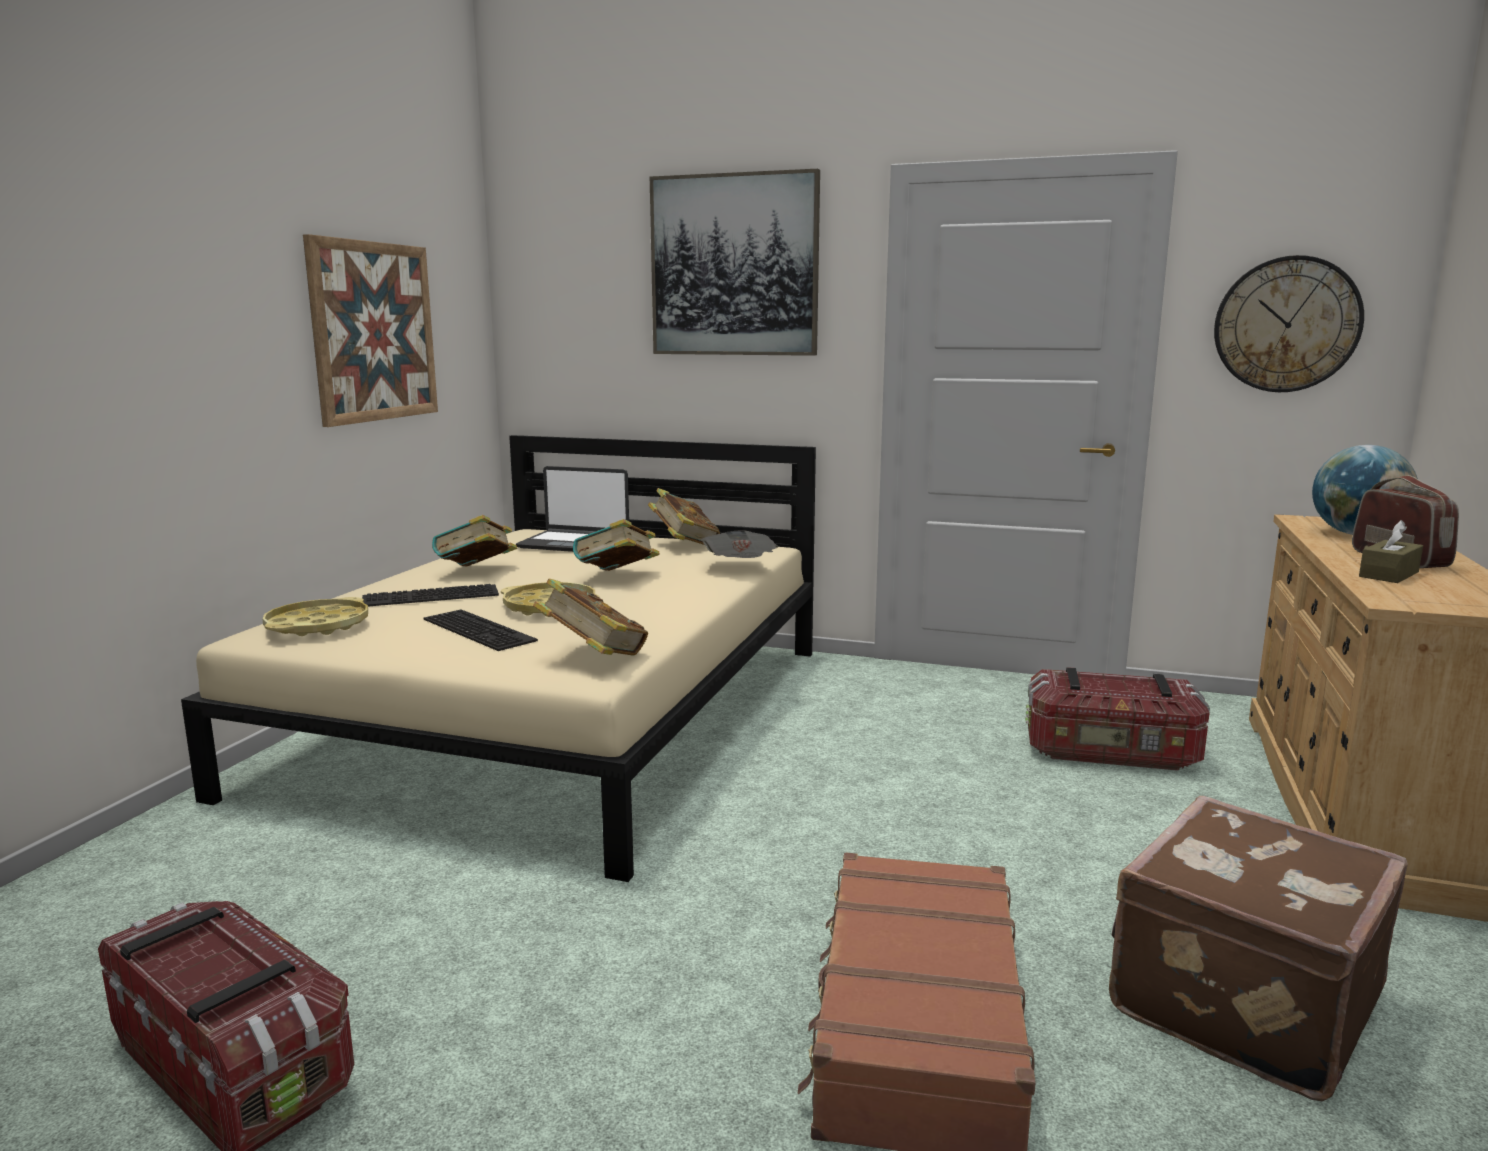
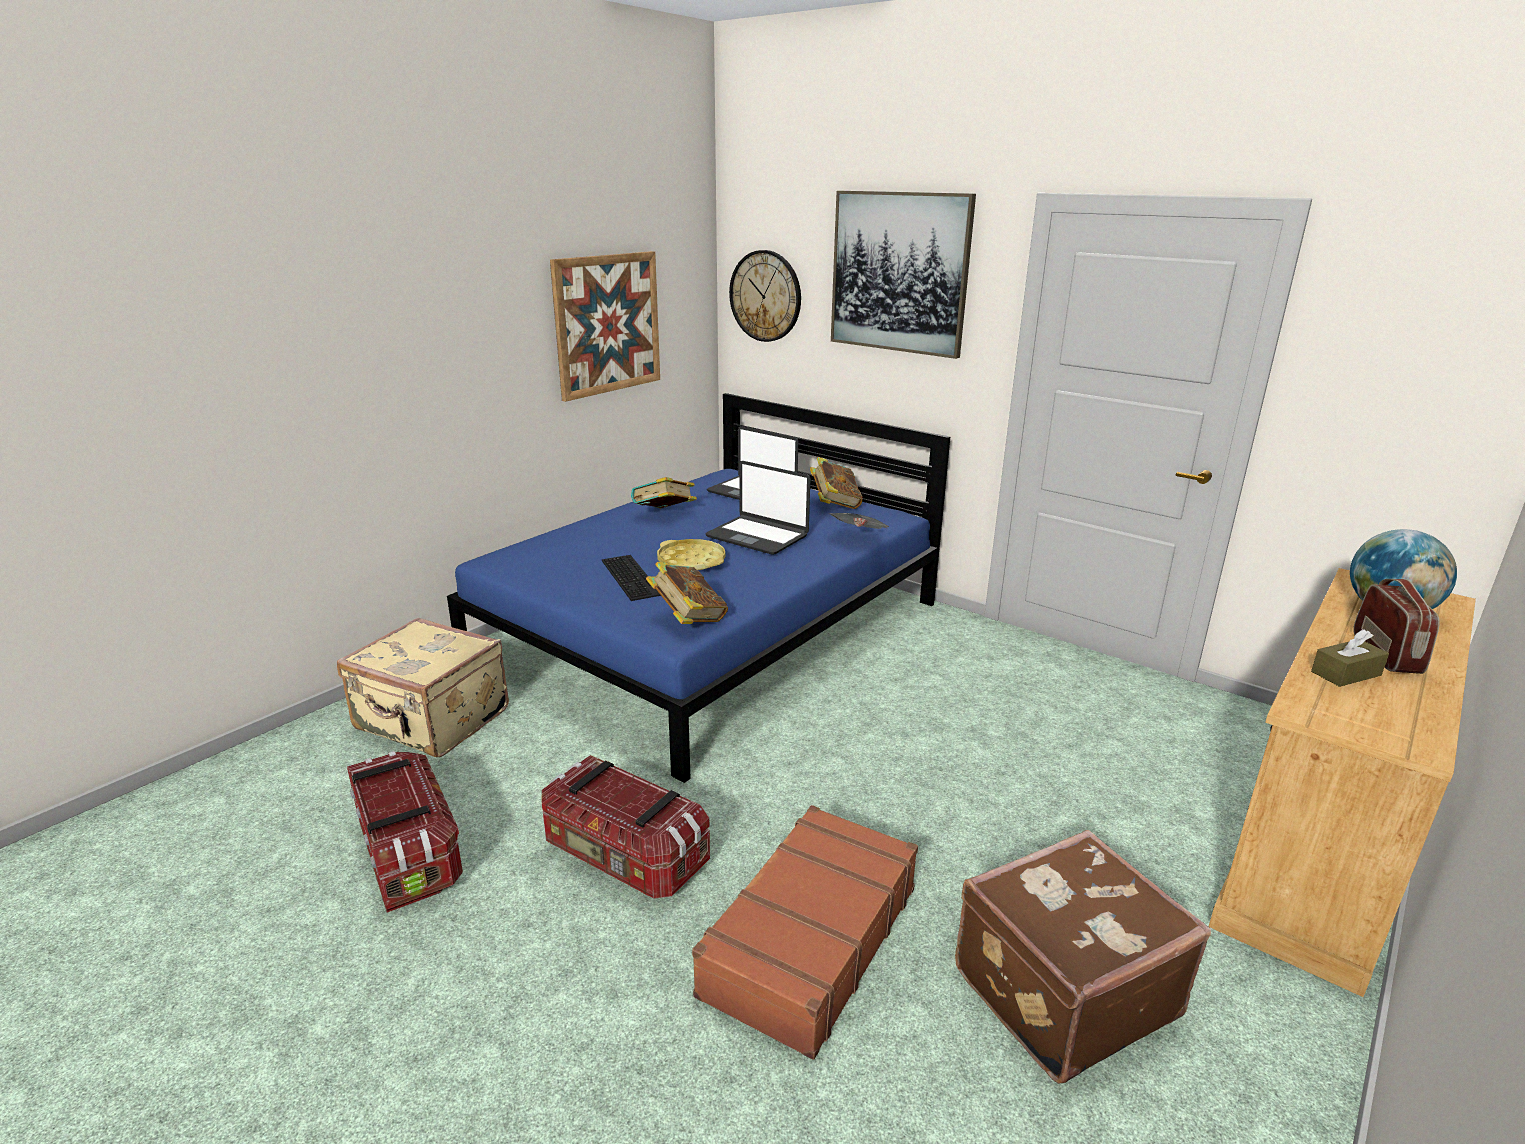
camera: 20 degrees right, 10 degrees up
beige bed [181,435,816,882] -> blue bed [447,393,950,783]
yellow tray [262,597,368,636] -> none
keyboard [362,584,499,606] -> none
book [573,519,660,571] -> laptop [706,461,810,555]
storage box [1025,667,1210,771] -> storage box moved to [541,755,710,899]
wall clock [1214,255,1364,392] -> wall clock moved to [729,250,801,342]
none -> beige suitcase [337,617,509,757]

